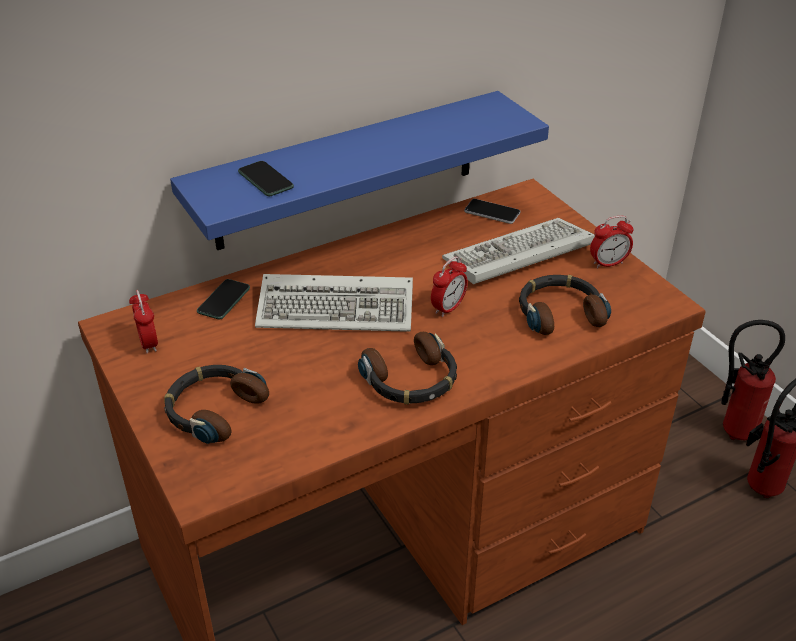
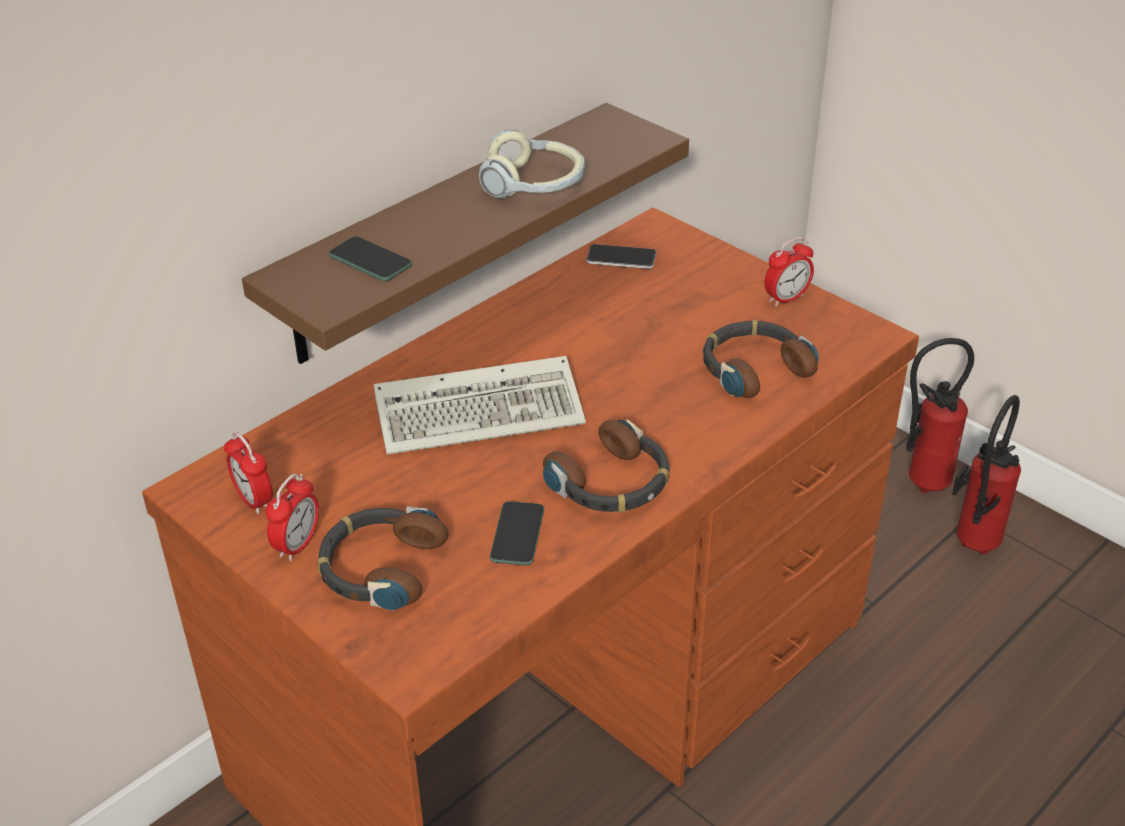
camera: 15 degrees left, 0 degrees up
blue shelf [170,91,549,250] -> brown shelf [242,103,689,364]
phone [197,279,250,320] -> phone moved to [490,501,544,565]
alarm clock [431,257,468,317] -> alarm clock moved to [266,474,319,561]
keyboard [442,218,595,284] -> none
none -> headphones [479,130,585,198]

